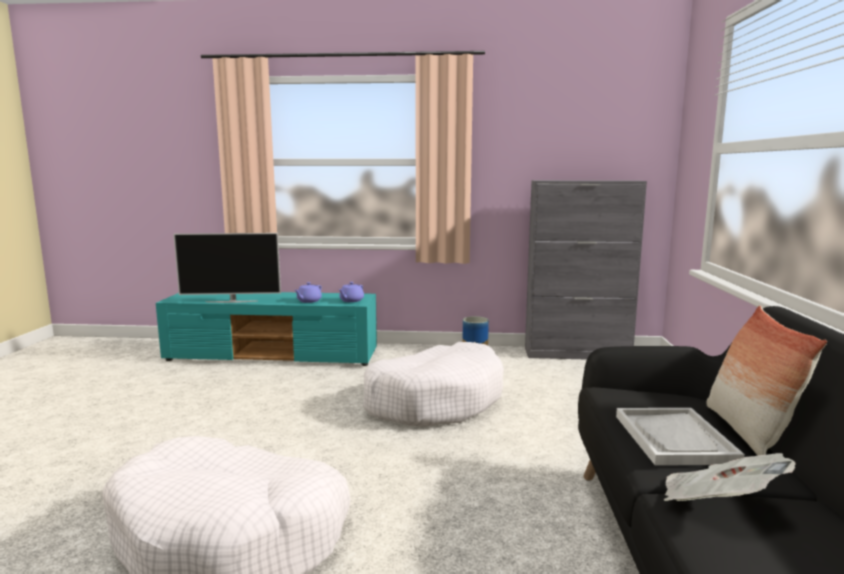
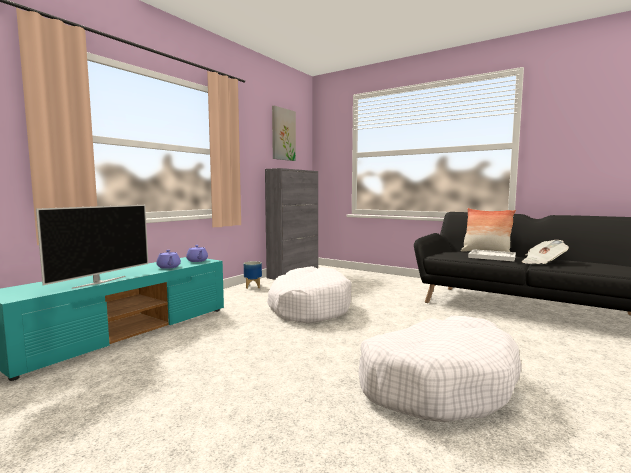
camera: 60 degrees left, 5 degrees down
none -> picture [272,105,296,161]

